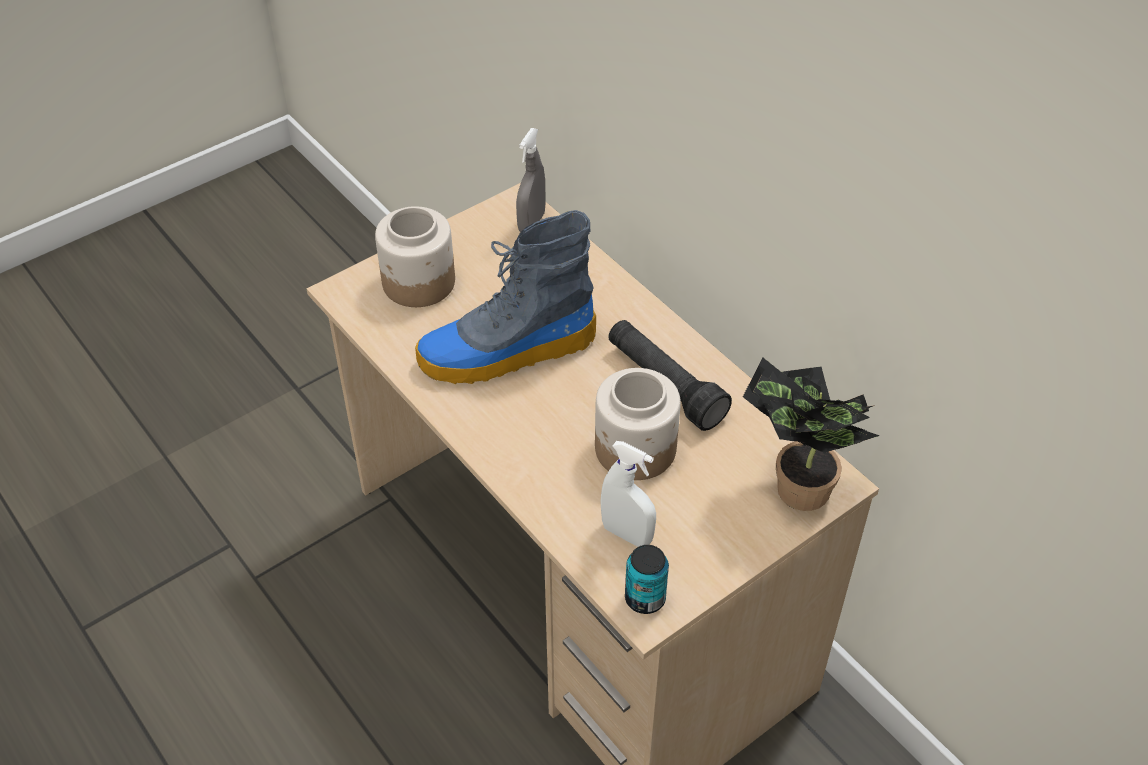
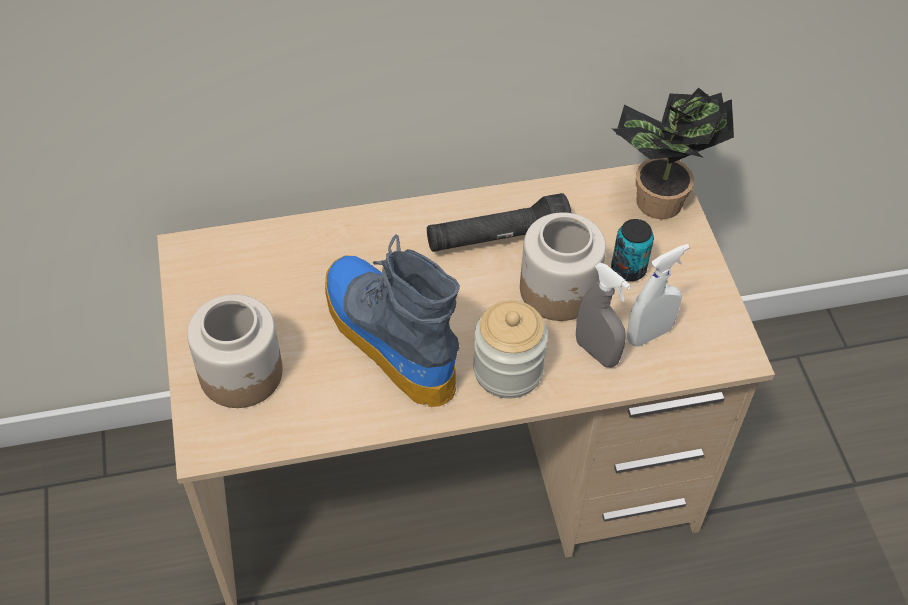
camera: 65 degrees left, 5 degrees up
boot [415,210,596,384] -> boot turned 135 degrees clockwise [325,235,460,407]
grey spray bottle [516,128,546,232] -> grey spray bottle moved to [576,263,631,367]
can [625,545,669,614] -> can moved to [611,219,654,281]
none -> jar [473,300,548,399]

